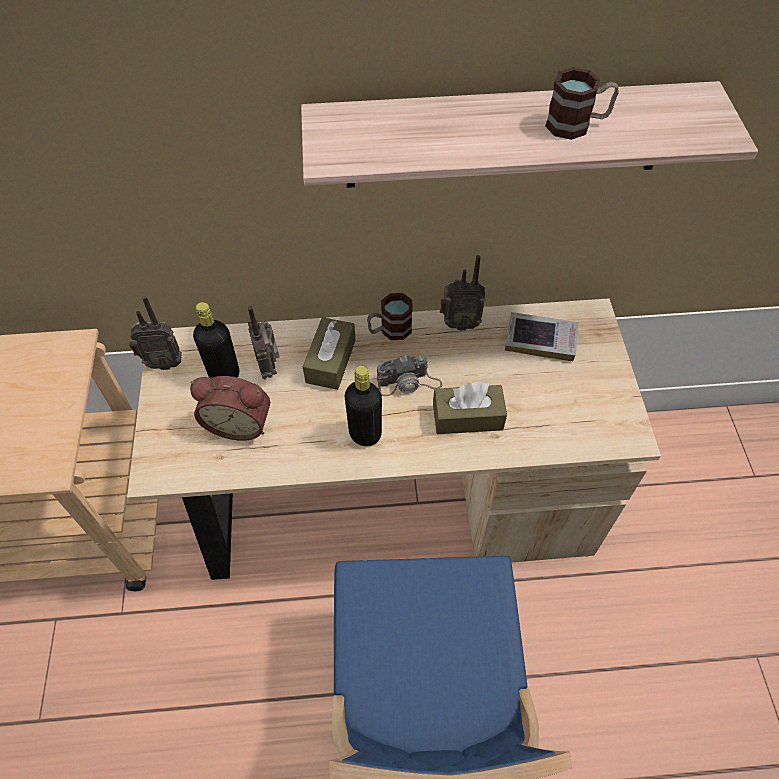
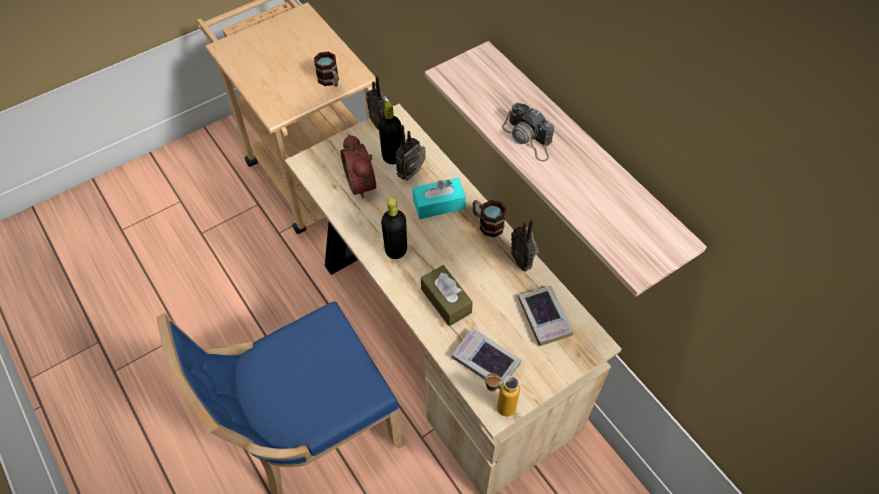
camera: 60 degrees right, 0 degrees up
brown tissue box [303,317,355,390] -> turquoise tissue box [413,178,466,219]
camera [377,355,442,396] -> camera moved to [502,102,554,162]
mug [545,67,619,140] -> mug moved to [314,52,339,87]
none -> book [452,328,521,389]
none -> bottle [484,373,520,416]

